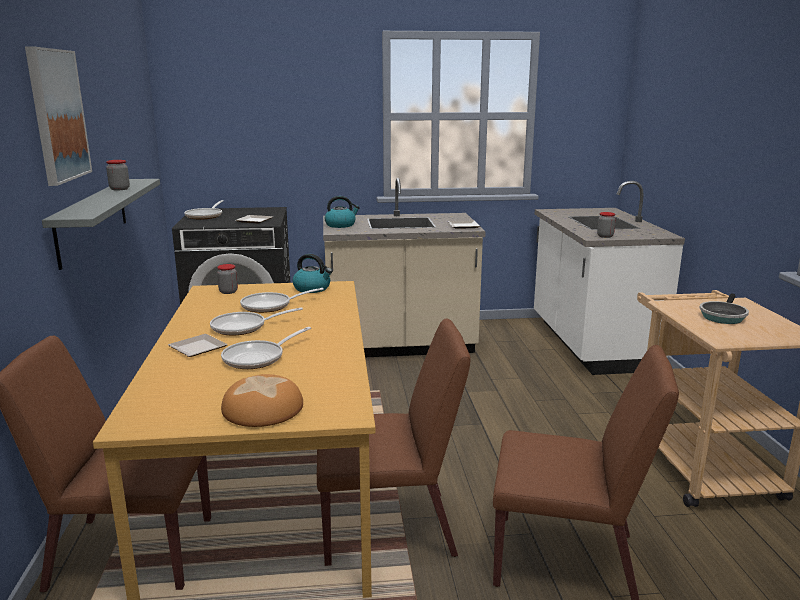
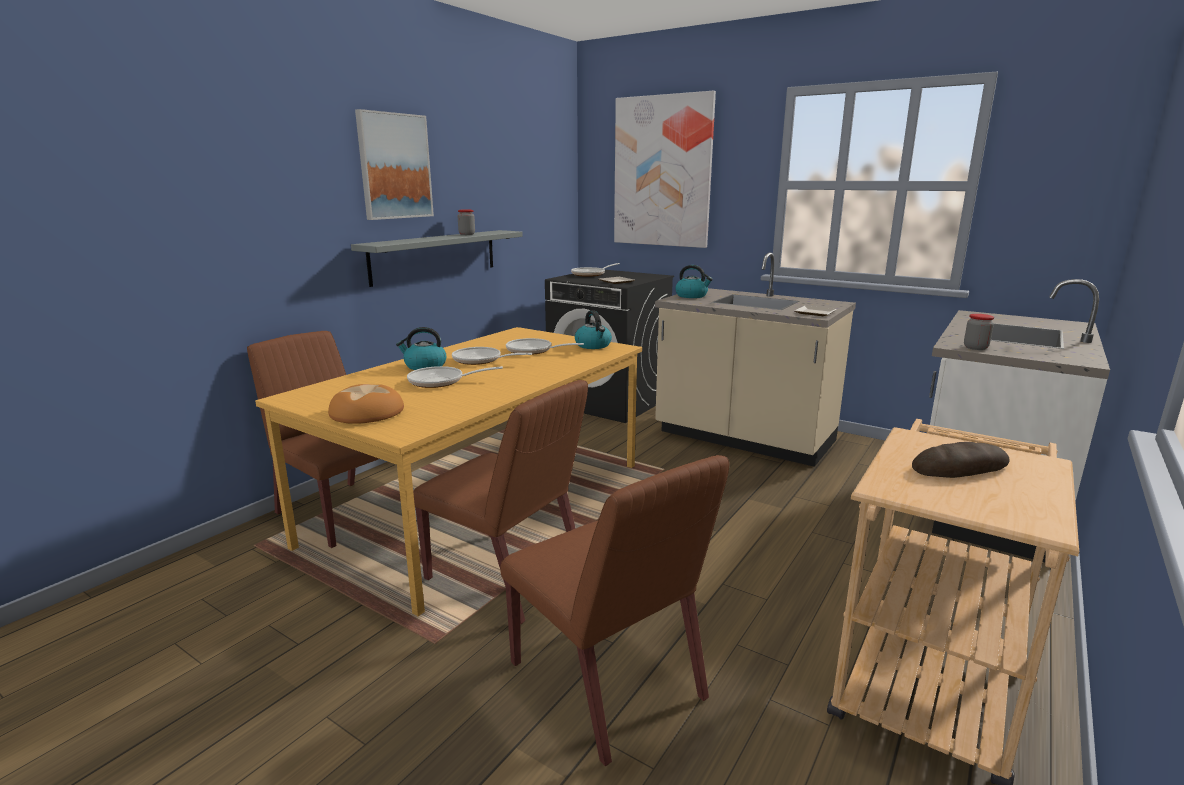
camera: 40 degrees right, 0 degrees up
plate [168,334,228,357] -> kettle [396,327,446,370]
jar [217,264,238,294] -> none
frying pan [699,293,749,324] -> bread [912,442,1010,478]
none -> picture [614,91,716,248]

